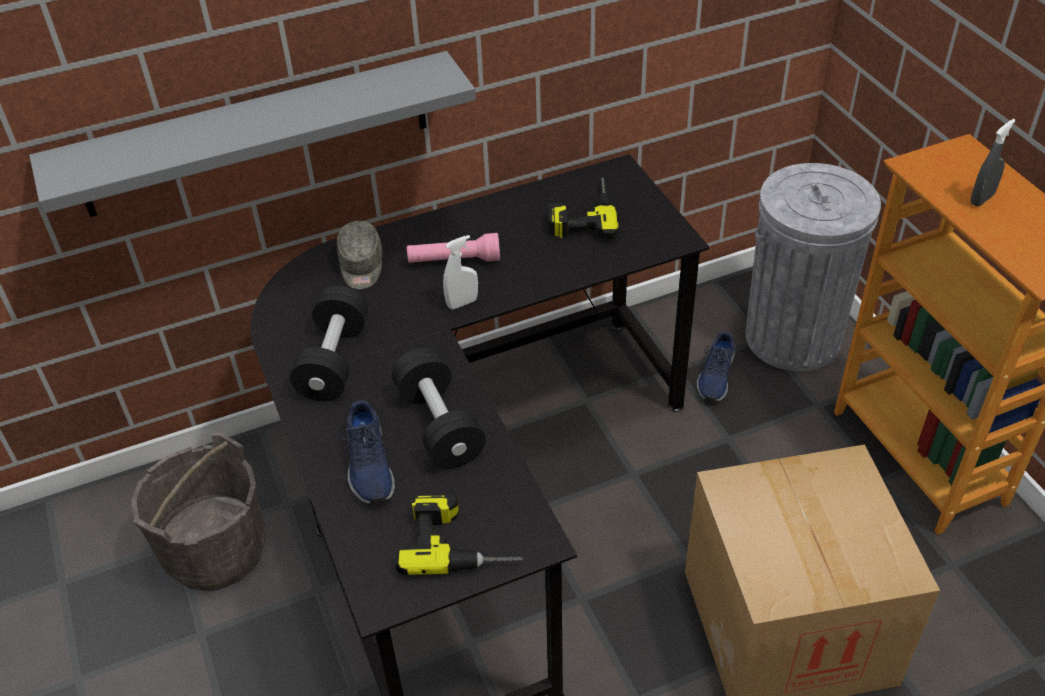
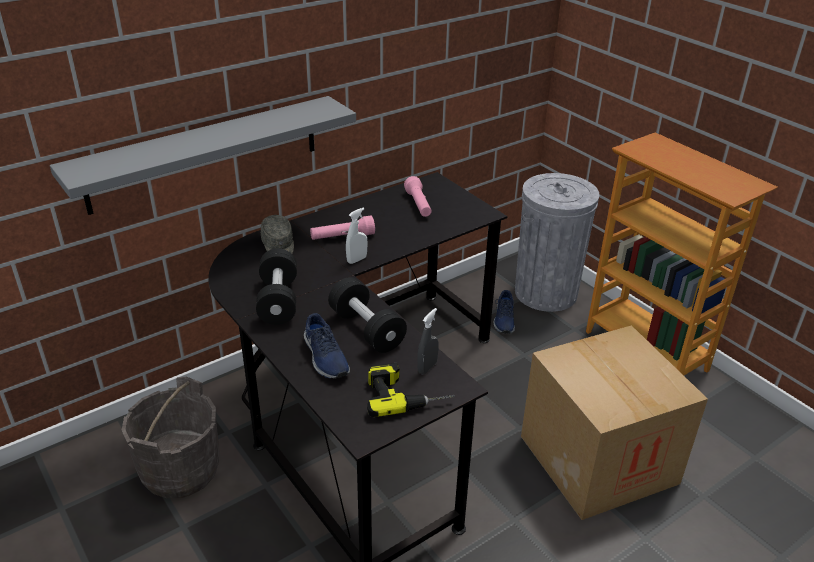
camera: 15 degrees left, 10 degrees down
power drill [548,177,619,239] -> pink flashlight [404,176,431,217]
grey spray bottle [970,119,1016,206] -> grey spray bottle moved to [417,308,439,374]

